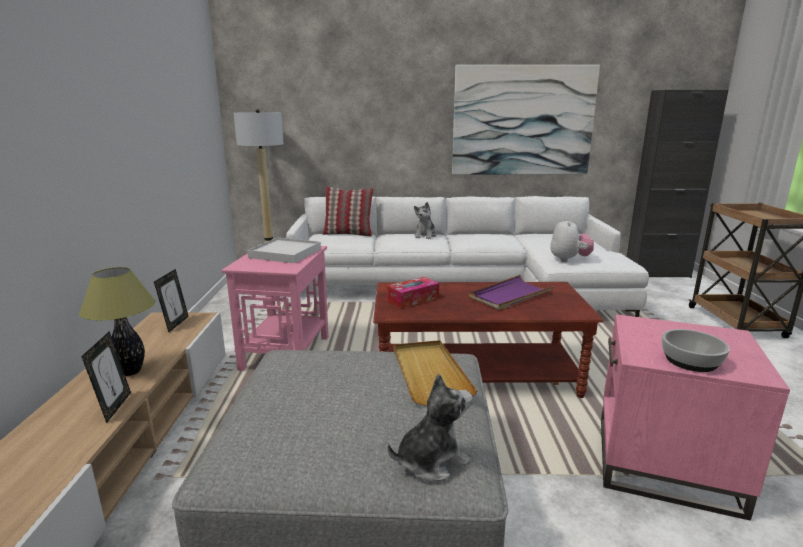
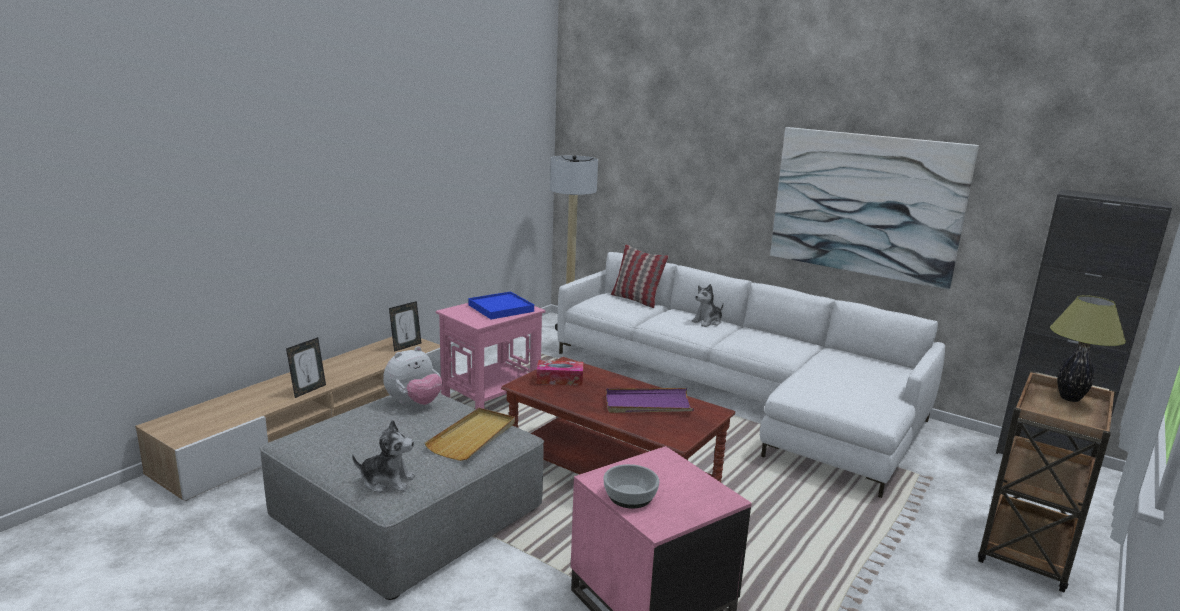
camera: 35 degrees right, 0 degrees up
table lamp [79,267,155,376] -> table lamp moved to [1050,295,1126,402]
white tray [247,237,321,263] -> blue tray [468,291,534,319]
plush toy [550,218,594,262] -> plush toy moved to [383,346,443,405]

